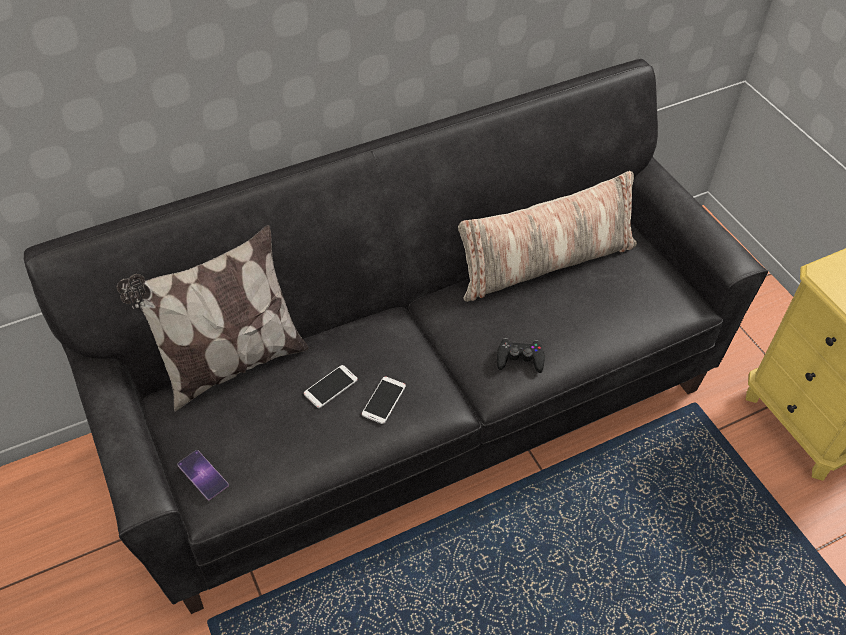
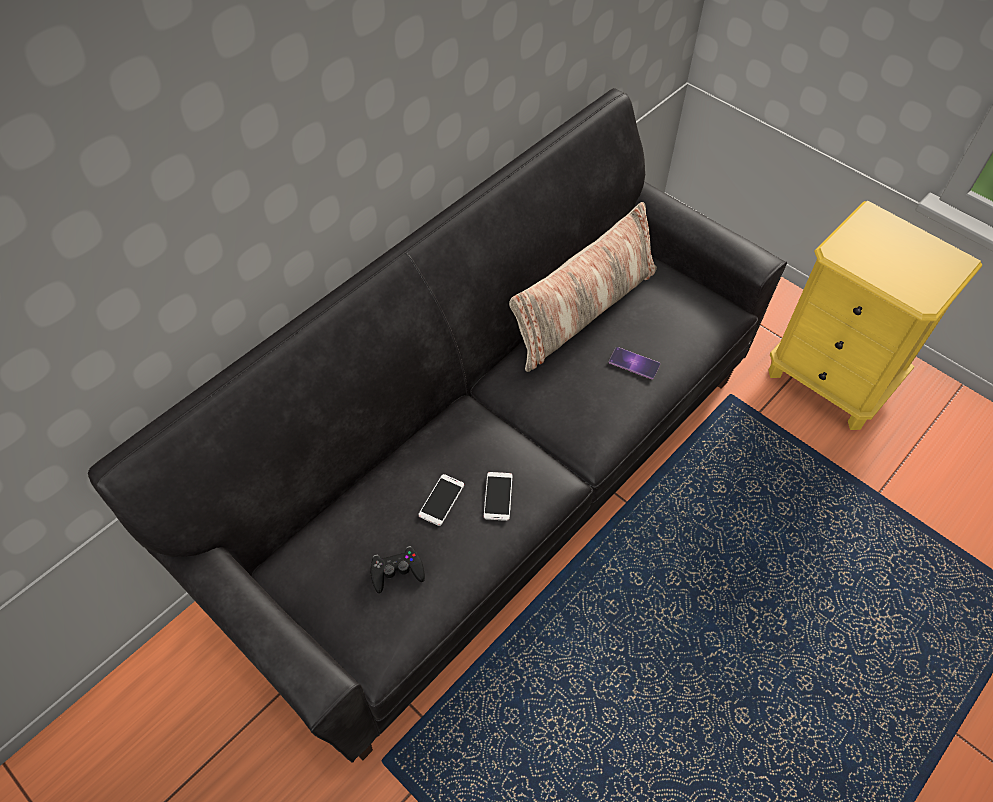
camera: 20 degrees left, 5 degrees up
pillow [117,225,309,412] -> none
phone [177,450,229,500] -> phone moved to [609,347,660,379]
black game controller [497,338,544,373] -> black game controller moved to [370,546,425,593]

